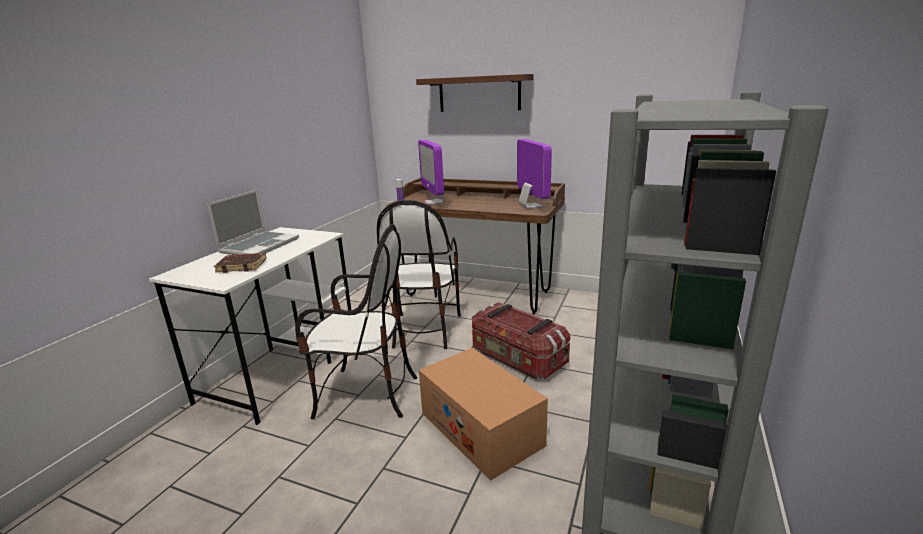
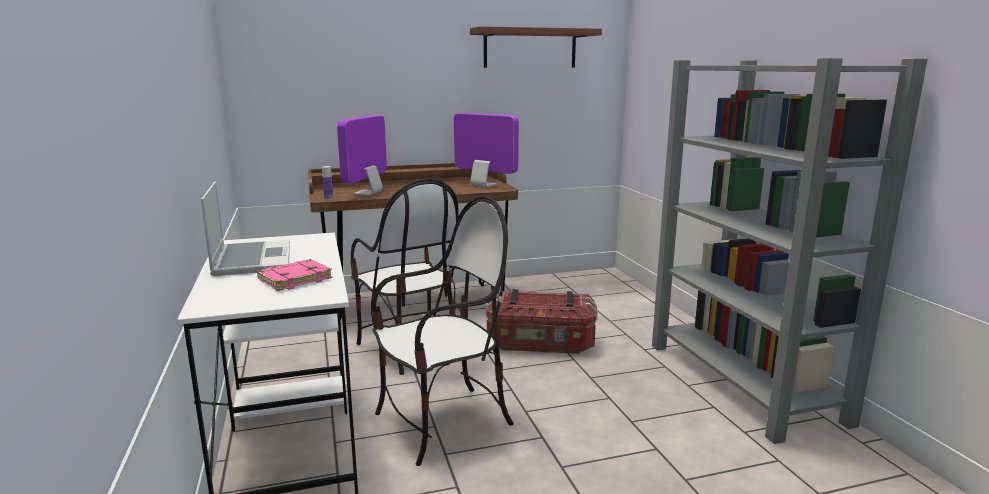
camera: 40 degrees left, 5 degrees down
brown book [214,253,266,273] -> pink book [257,259,332,291]
brown shelf [416,74,534,112] -> brown shelf moved to [470,26,602,68]
monitor [418,140,445,205] -> monitor turned 75 degrees clockwise [337,115,387,196]
cardboard box [419,348,548,481] -> none

